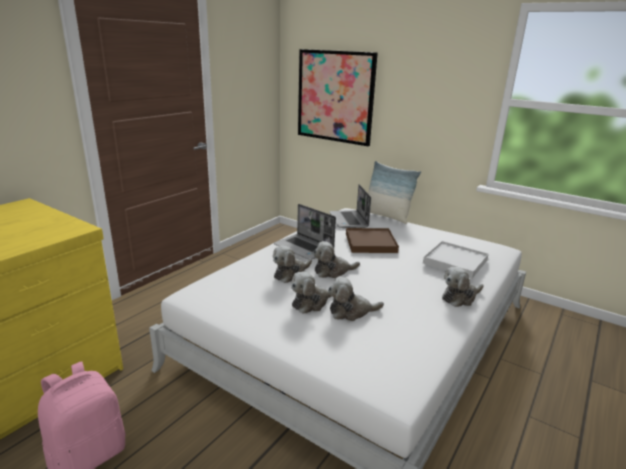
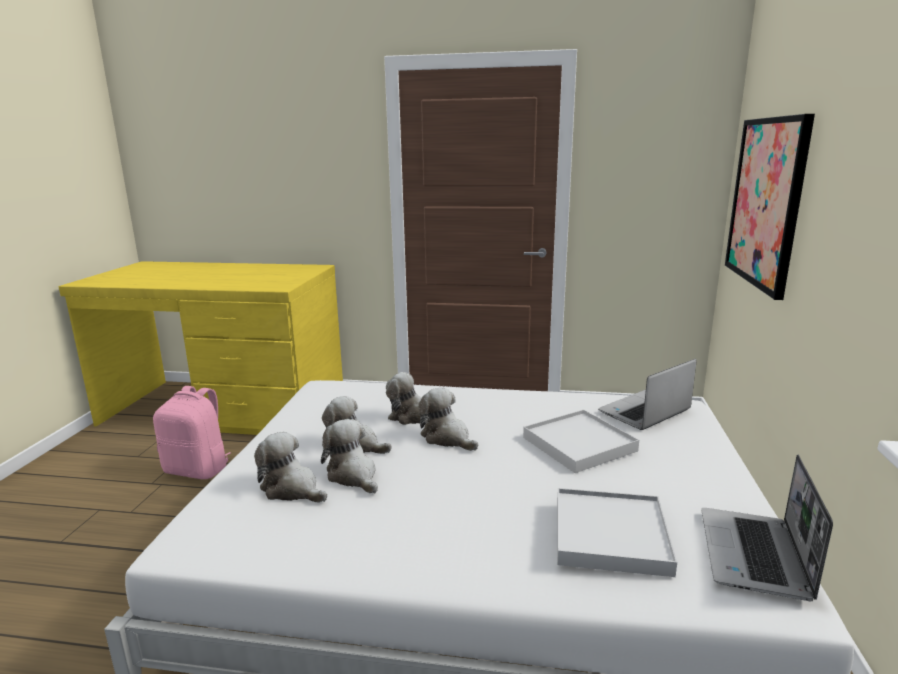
camera: 65 degrees right, 5 degrees down
laptop [274,204,336,260] -> laptop moved to [701,455,833,601]
brown tray [346,228,399,253] -> white tray [523,410,639,473]
pillow [368,161,421,224] -> none
plush toy [442,267,484,307] -> plush toy moved to [254,432,327,503]

